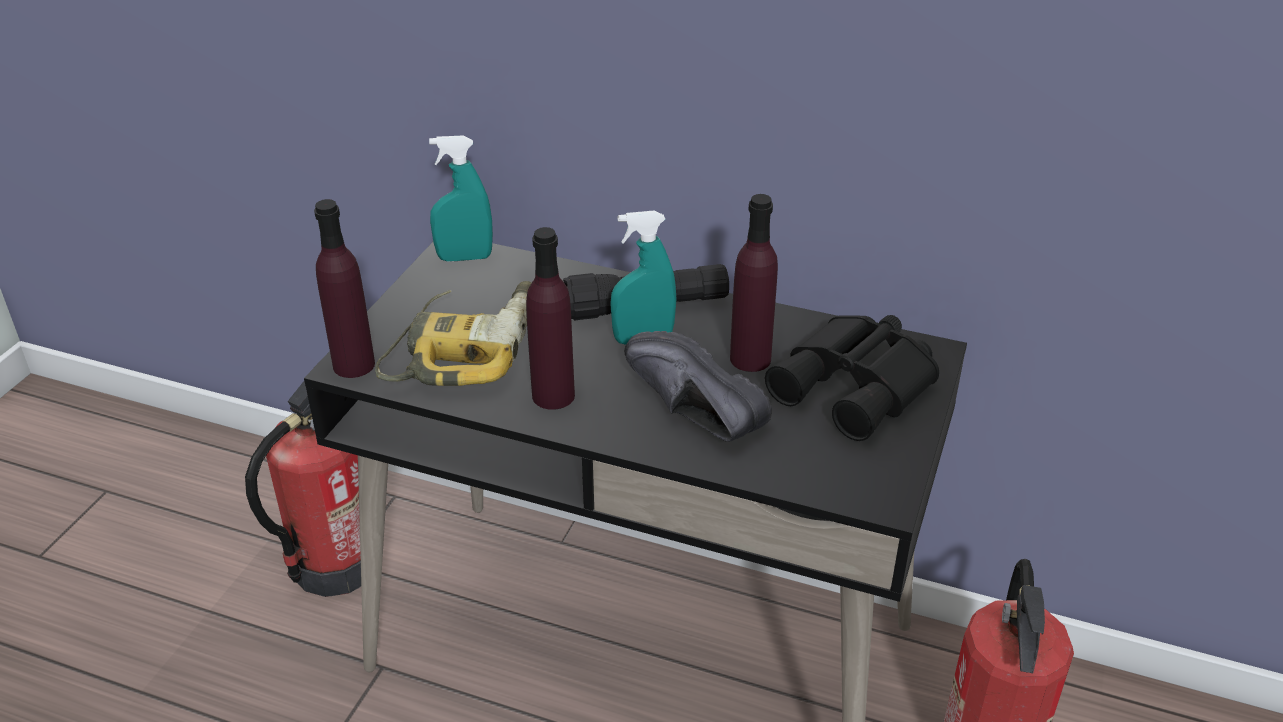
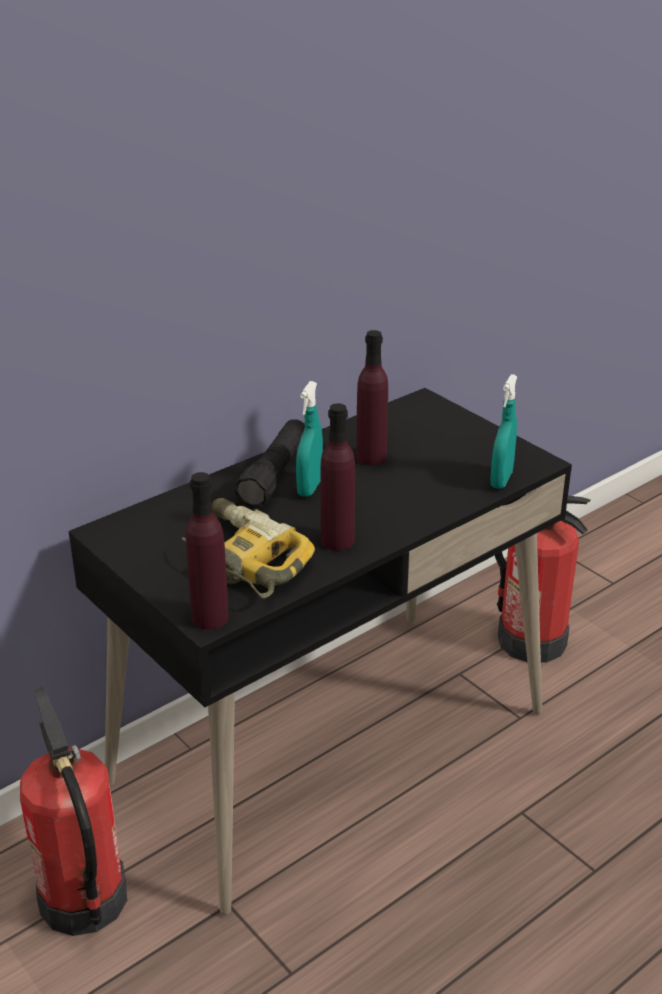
camera: 60 degrees left, 5 degrees down
turquoise spray bottle [429,136,493,262] -> turquoise spray bottle moved to [490,374,517,489]
black shoe [624,331,772,442] -> none
black binoculars [765,315,939,441] -> none

